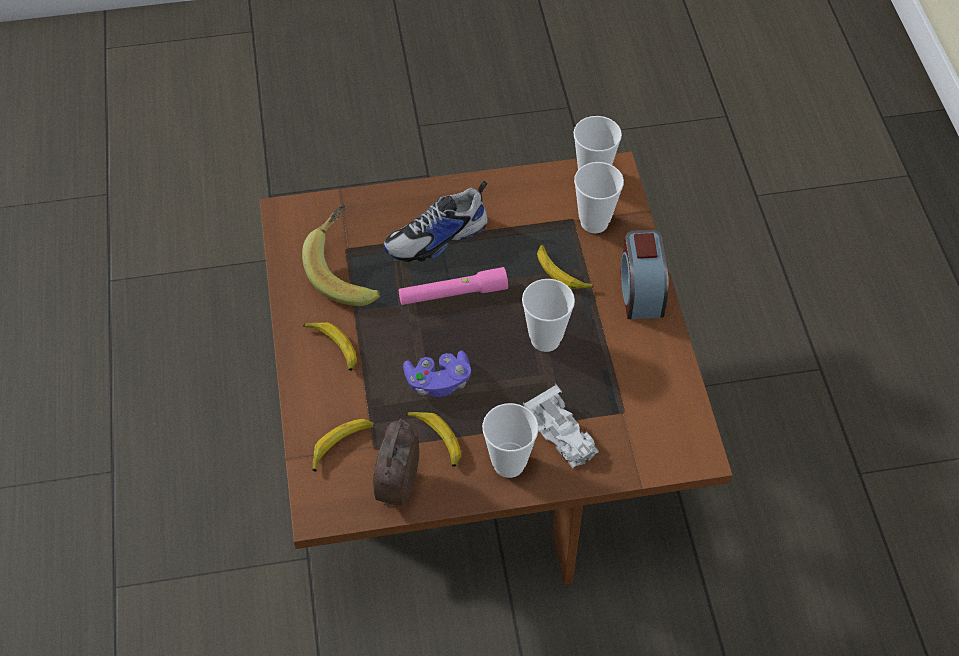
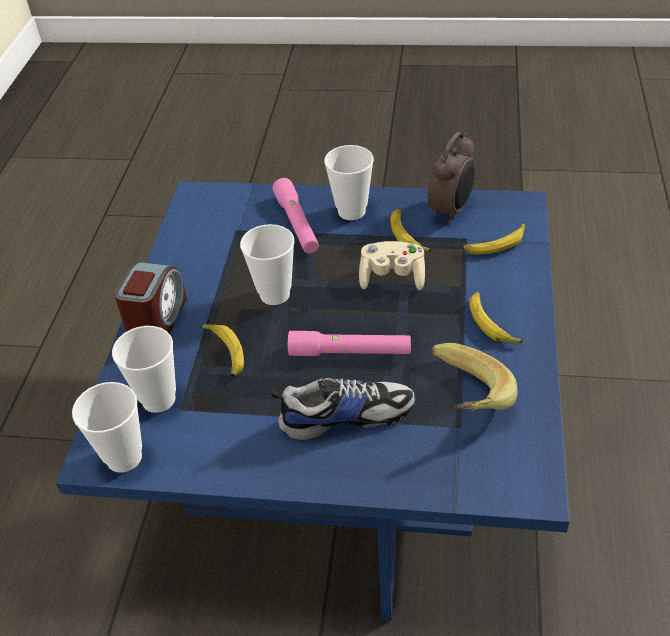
camera: 160 degrees left, 10 degrees down
brown coffee table [260,152,733,585] -> blue coffee table [56,181,570,621]
purple game controller [403,351,471,397] -> beige game controller [359,241,425,290]
white toy car [523,383,599,469] -> pink flashlight [272,178,319,253]

